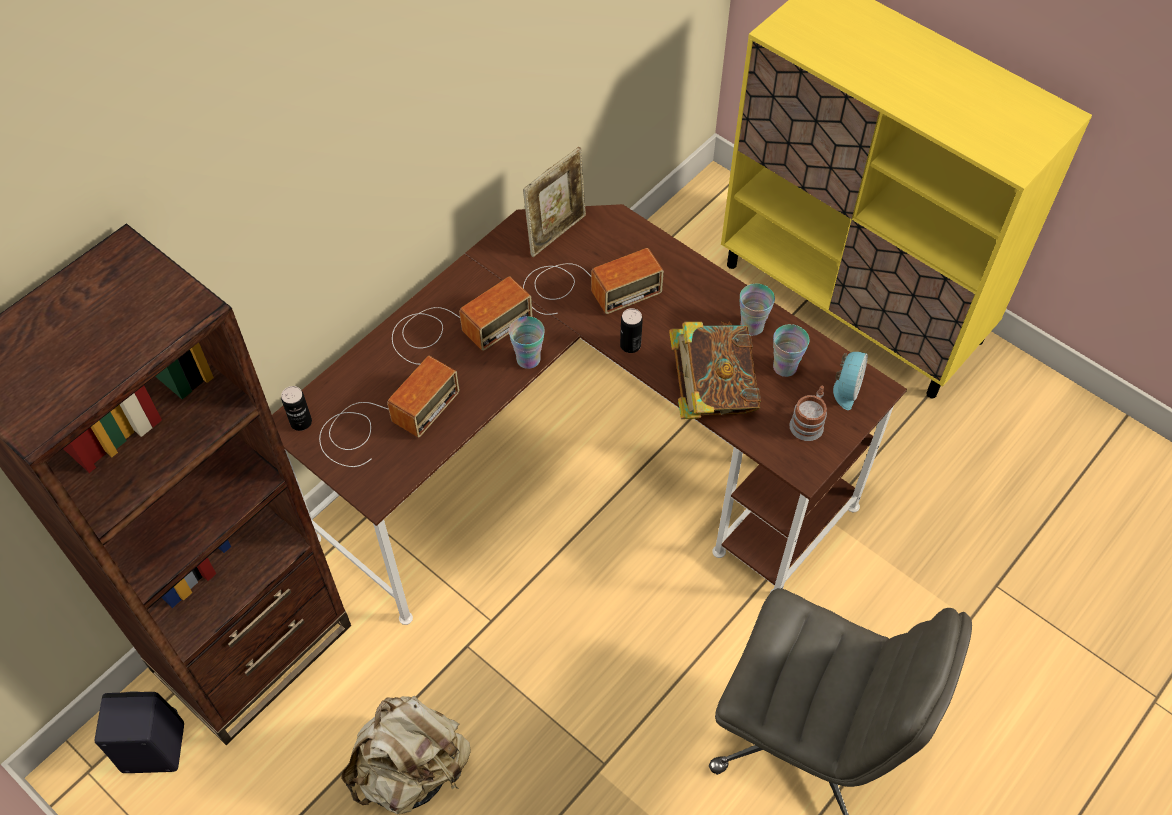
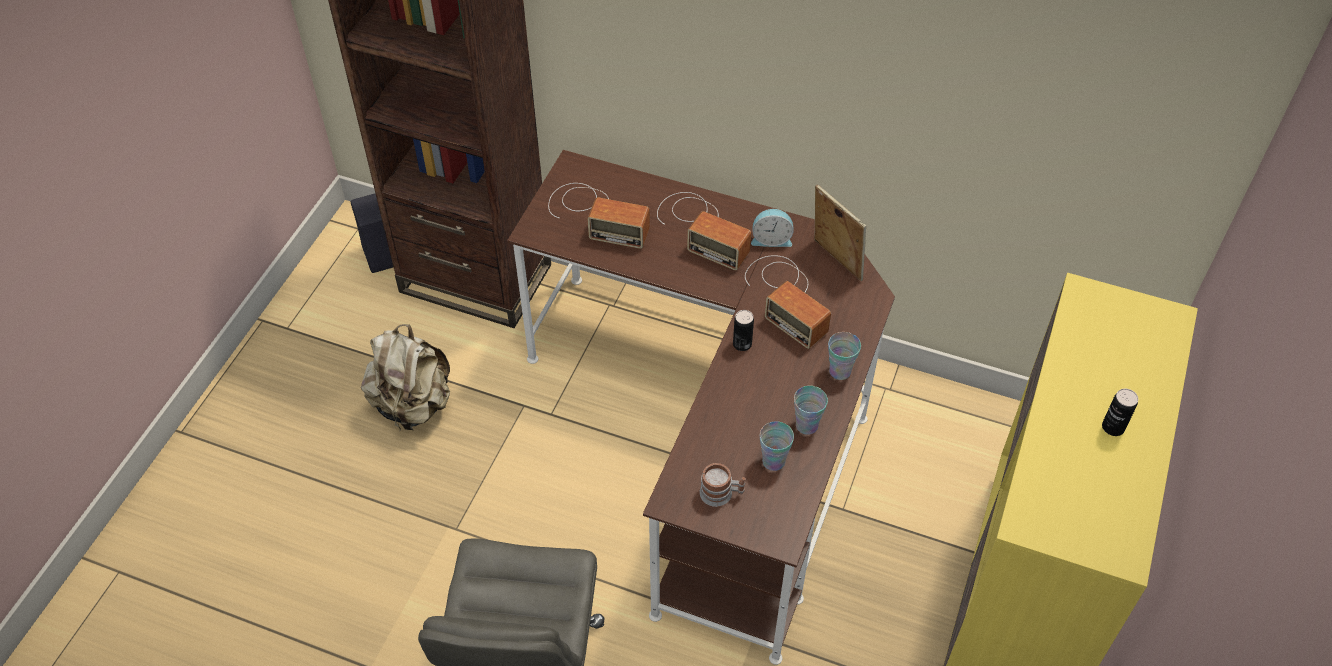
camera: 70 degrees right, 5 degrees down
can [281,386,312,431] -> can moved to [1102,389,1138,436]
cup [509,316,545,369] -> cup moved to [828,332,861,380]
picture frame [523,147,586,257] -> picture frame turned 150 degrees counterclockwise [814,184,866,281]
book [669,322,761,419] -> none
alarm clock [833,352,868,410] -> alarm clock moved to [751,209,794,247]

